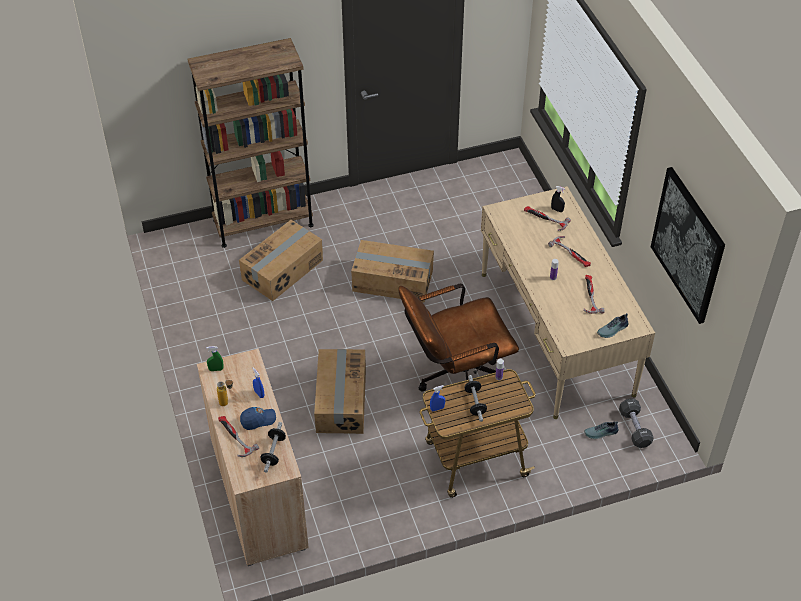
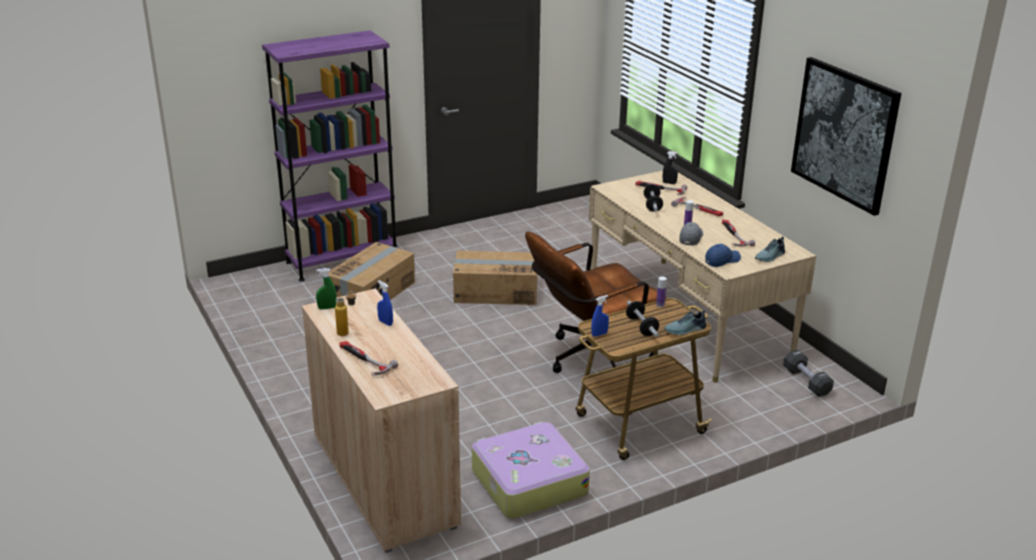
camera: 10 degrees left, 20 degrees down
brown bookcase [188,38,314,248] -> purple bookcase [262,30,397,282]
blue cap [240,407,276,430] -> blue cap moved to [705,244,741,267]
dumbbell [261,422,286,473] -> dumbbell moved to [644,184,663,212]
cardboard box [314,349,366,434] -> none
shoe [584,421,619,439] -> shoe moved to [664,310,707,335]
none -> suitcase [472,422,590,519]
none -> grey cap [679,222,703,246]

